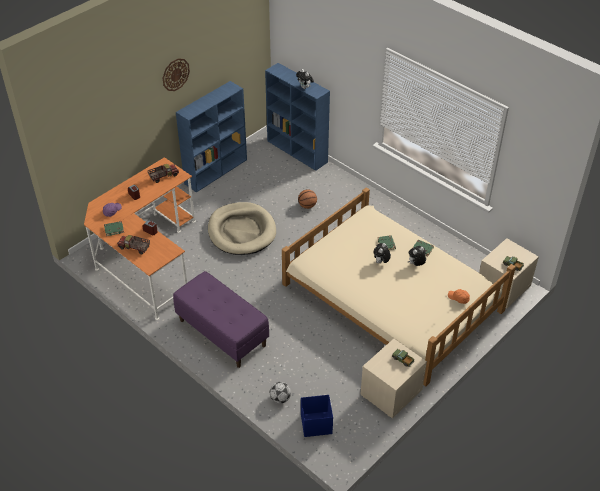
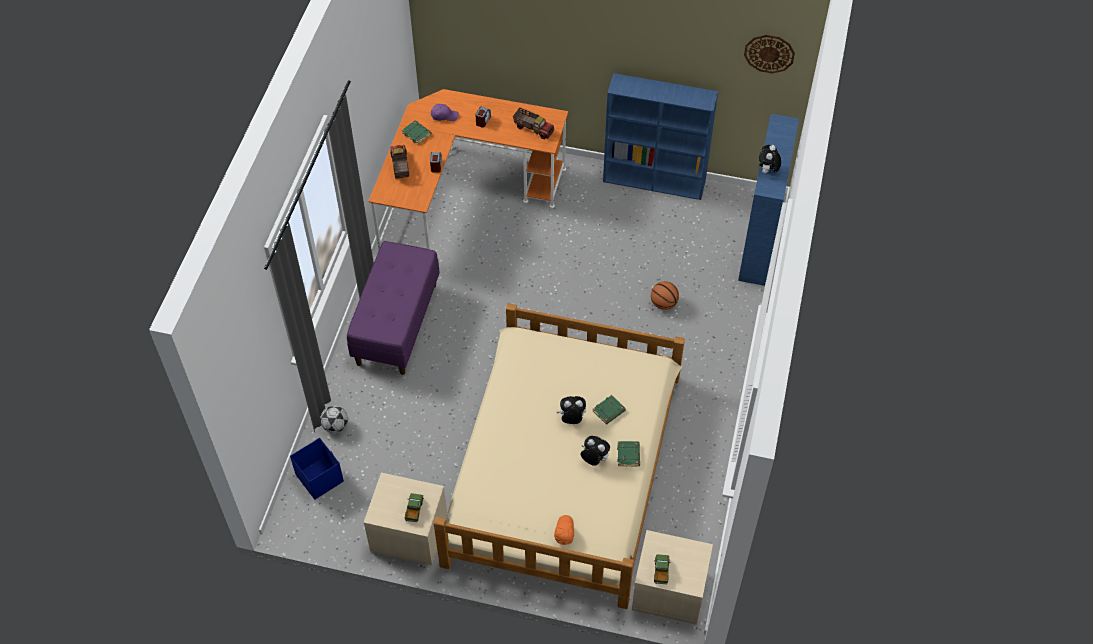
camera: 60 degrees right, 10 degrees up
wall clock [163,58,190,91] -> wall clock moved to [744,35,795,73]
beige dog bed [208,202,276,255] -> none

